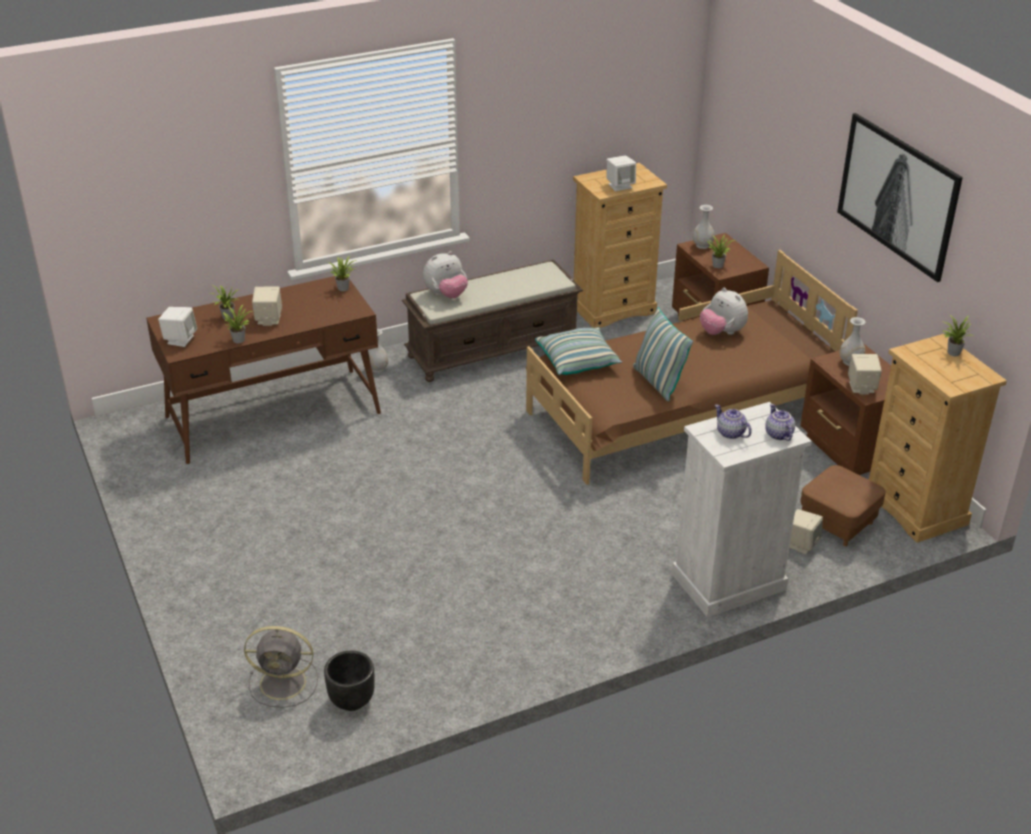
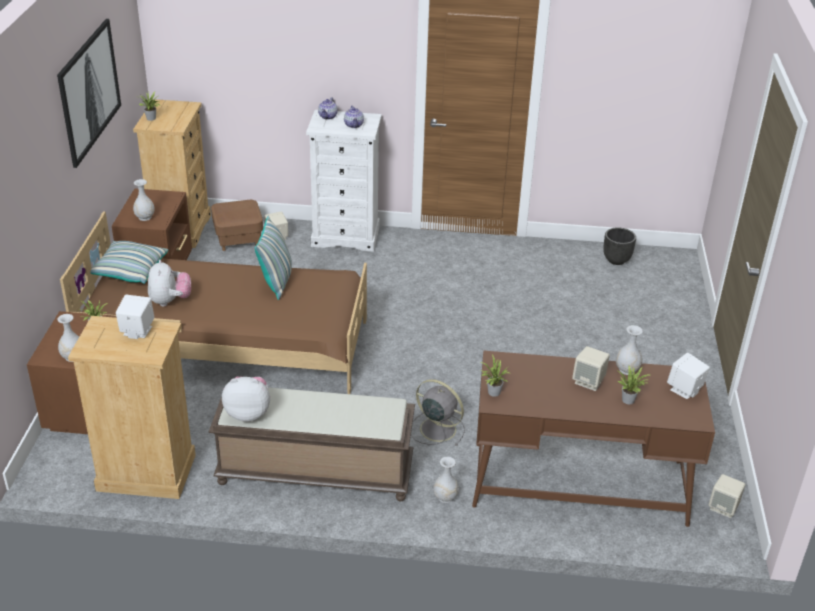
camera: 150 degrees left, 0 degrees up
potted plant [222,305,252,343] -> white vase [616,325,643,375]
grey fan [244,626,318,708] -> grey fan moved to [411,379,465,446]
plush toy [423,251,468,299] -> plush toy moved to [222,376,270,422]
pillow [535,327,622,375] -> pillow moved to [90,241,168,284]
beige speaker [848,354,882,395] -> beige speaker moved to [708,474,745,518]

